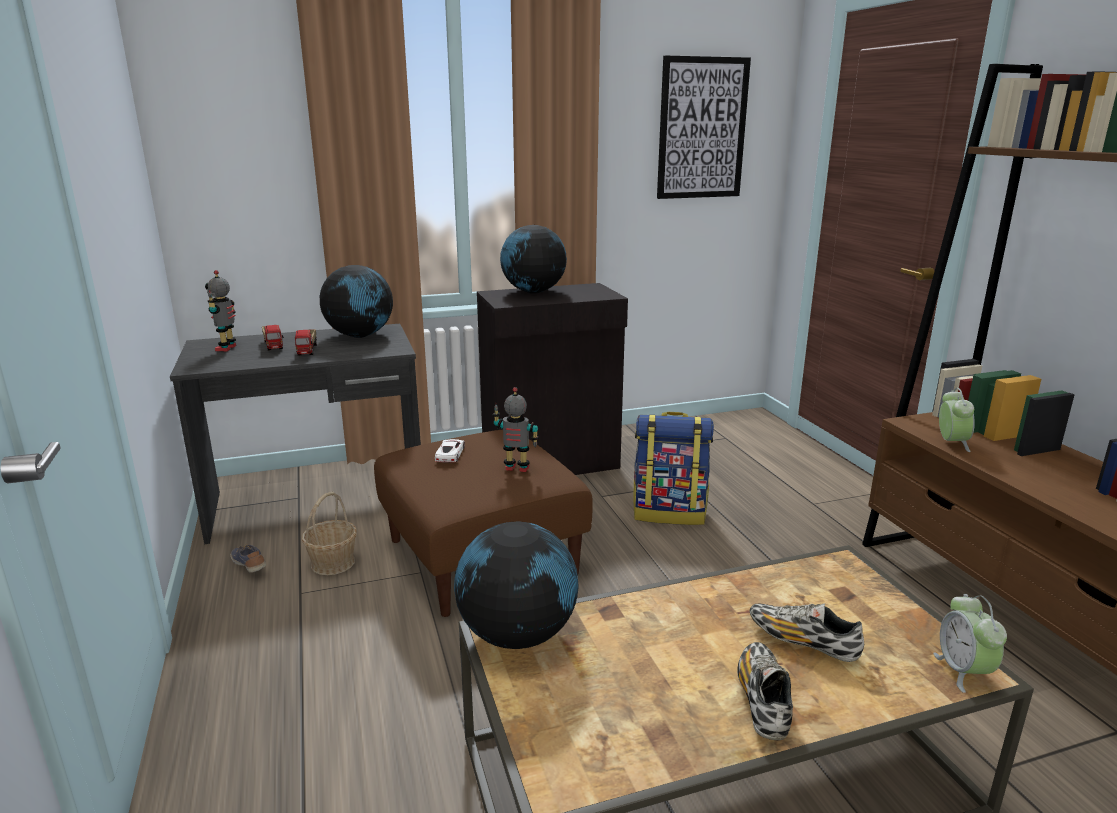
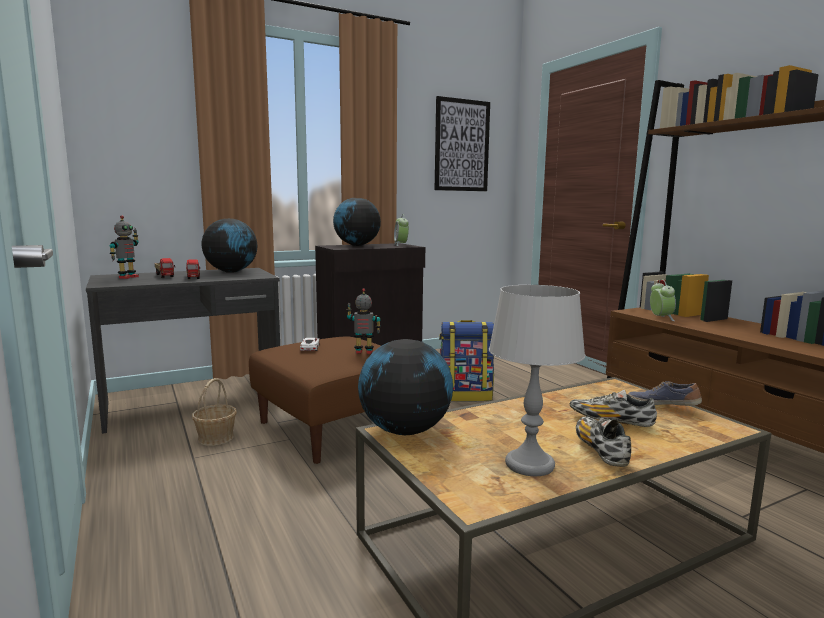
camera: 10 degrees left, 10 degrees down
toy robot [205,270,236,351] -> toy robot turned 150 degrees counterclockwise [110,215,139,279]
shoe [230,544,266,573] -> shoe moved to [627,381,702,406]
alarm clock [933,594,1007,693] -> alarm clock moved to [394,214,409,246]
none -> grey table lamp [489,285,585,476]

